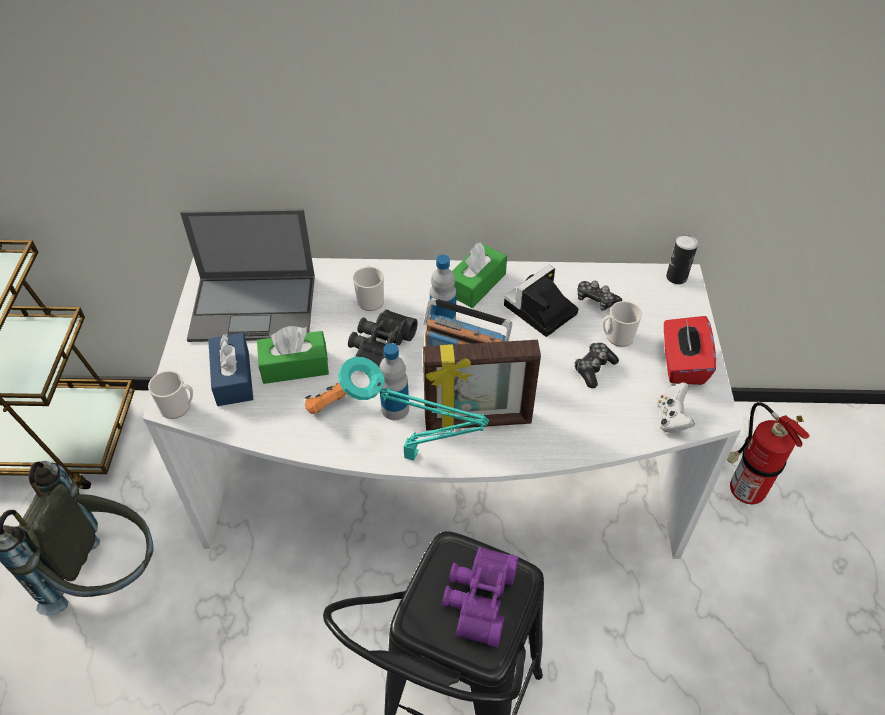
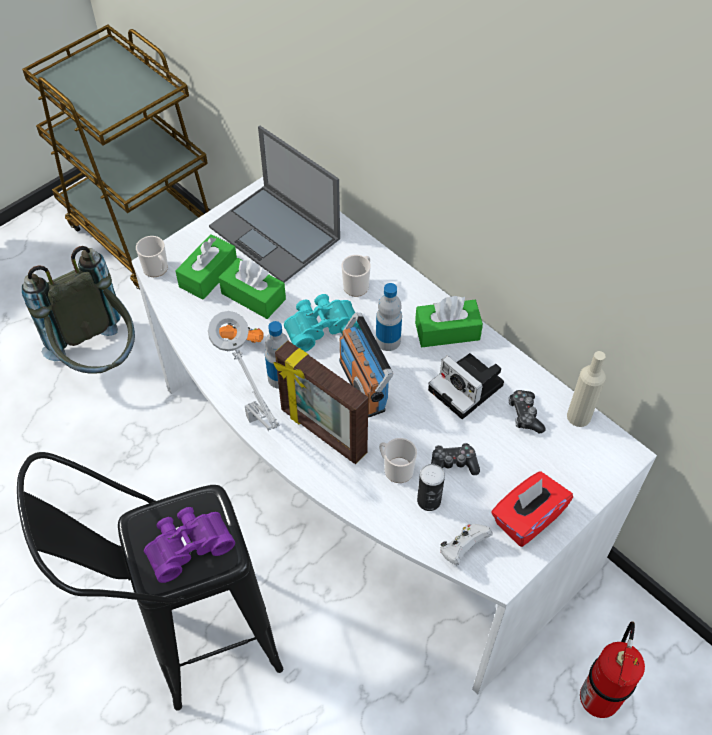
camera: 45 degrees right, 5 degrees up
blue tissue box [208,333,253,406] -> green tissue box [175,234,237,300]
turquoise table lamp [338,357,489,461] -> grey table lamp [208,311,280,431]
black binoculars [348,310,418,367] -> turquoise binoculars [284,294,362,352]
camera [504,265,579,337] -> camera turned 135 degrees counterclockwise [428,353,504,419]
mug [602,301,642,347] -> mug moved to [379,438,417,483]
can [666,234,698,284] -> can moved to [417,464,445,511]
none -> beige bottle [567,351,606,427]

